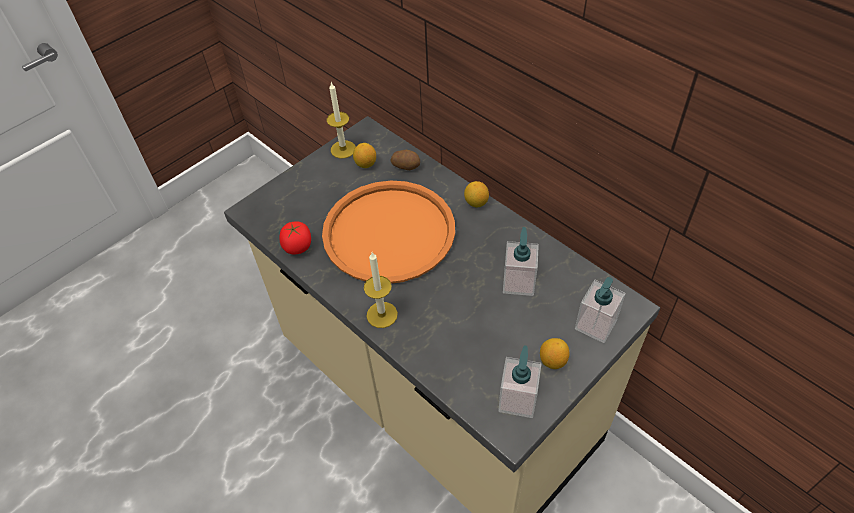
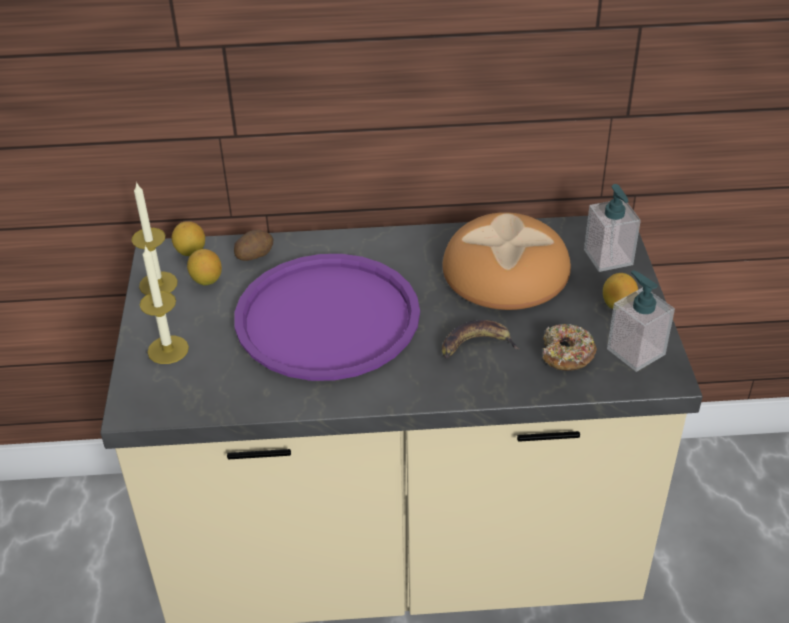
camera: 50 degrees left, 10 degrees down
tomato [279,222,311,254] -> none
orange tray [322,181,455,284] -> purple tray [234,254,420,381]
candle [364,252,398,328] -> candle moved to [140,245,189,364]
lemon [464,181,489,208] -> lemon moved to [172,221,205,256]
soap dispenser [503,227,539,296] -> bread [443,212,571,310]
none -> banana [442,320,520,358]
none -> donut [542,324,597,371]

